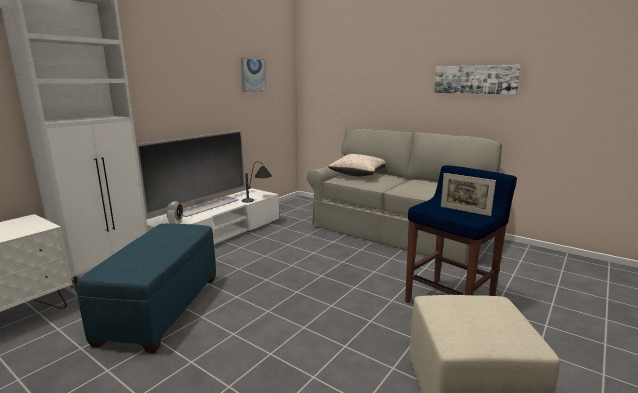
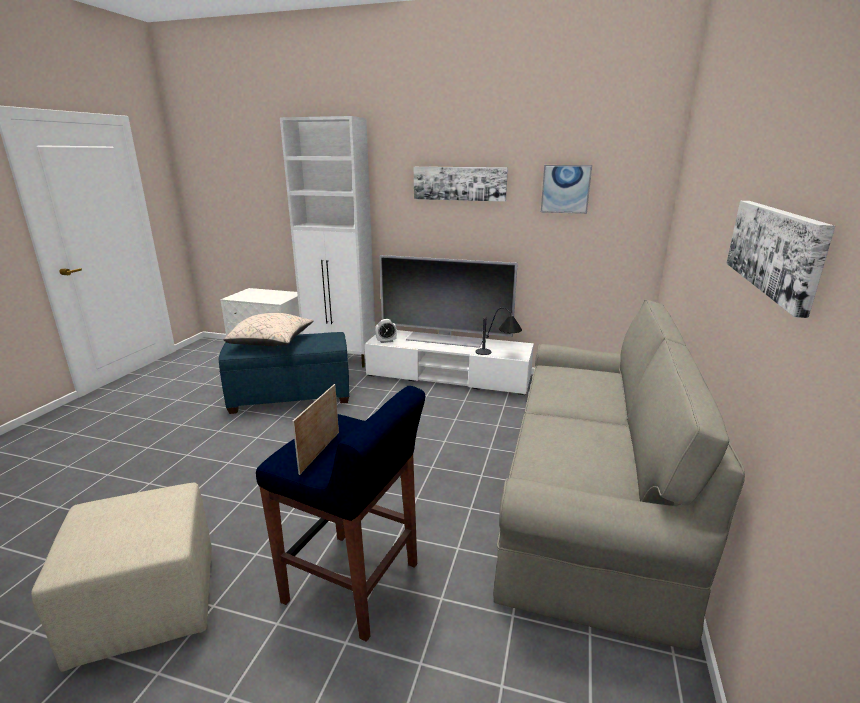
camera: 70 degrees right, 5 degrees up
beige pillow [328,154,386,176] -> beige pillow moved to [224,313,314,346]
none -> picture [414,167,508,202]

